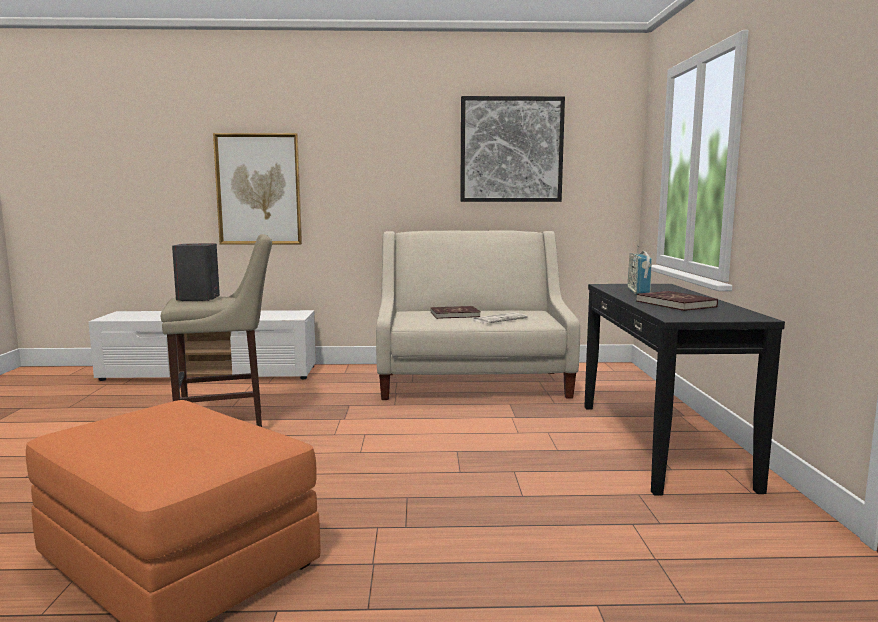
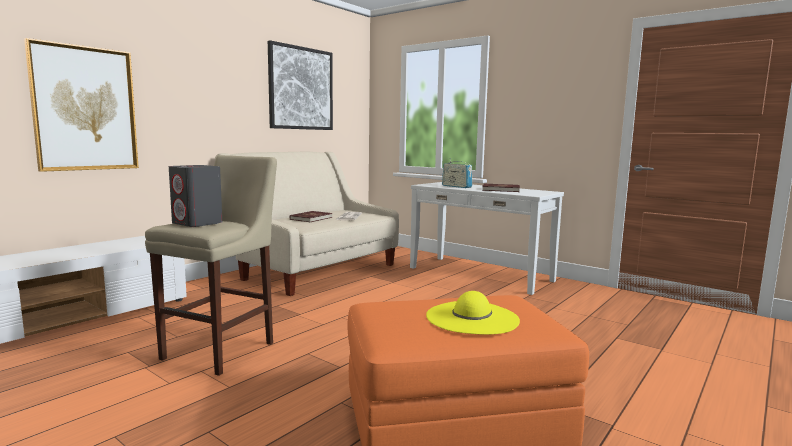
camera: 50 degrees left, 0 degrees up
black console table [584,284,785,496] -> white console table [410,182,564,295]
none -> yellow hat [426,291,520,335]

